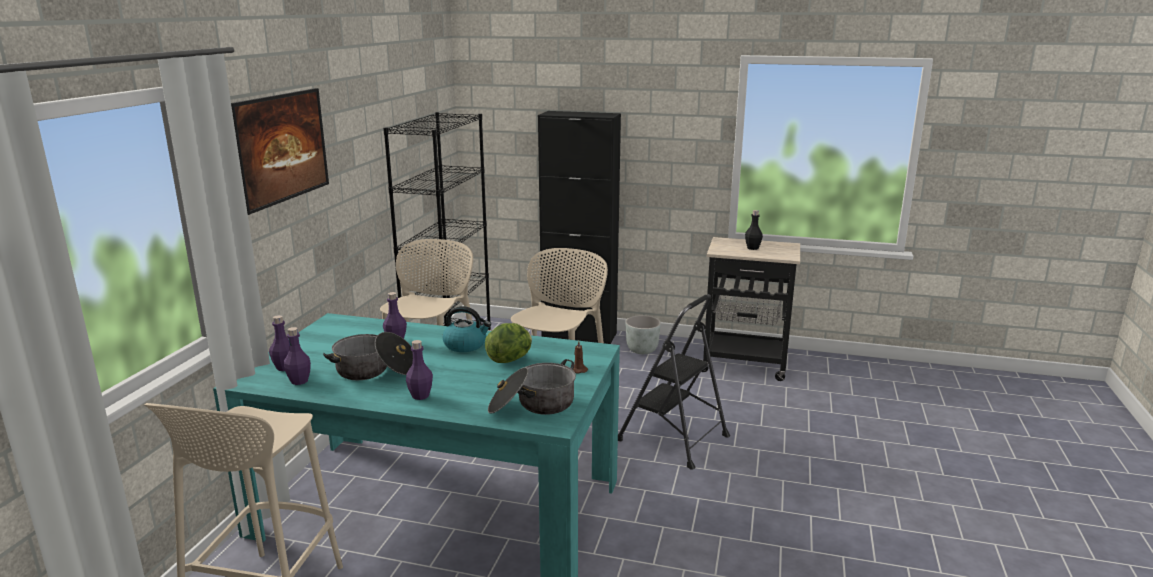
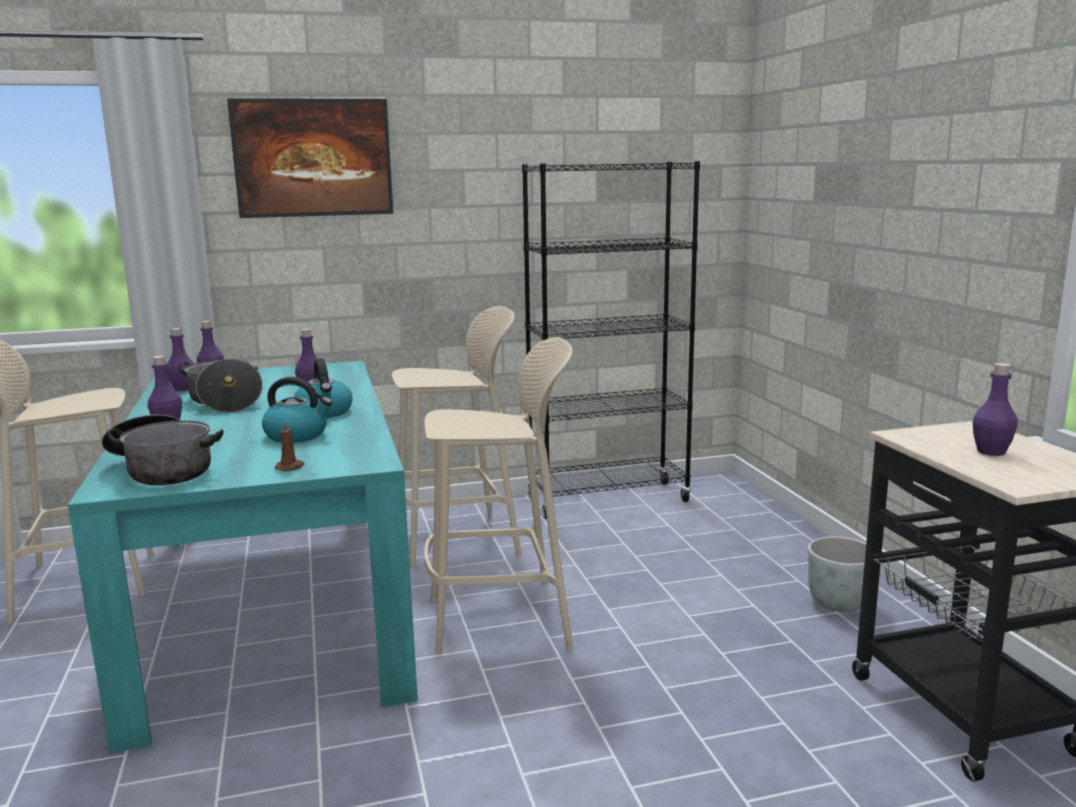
camera: 60 degrees right, 5 degrees down
lettuce [485,323,532,363] -> kettle [262,377,332,443]
black cabinet [538,111,621,344] -> none
black step ladder [618,294,730,470] -> none
black bottle [745,210,763,250] -> purple bottle [973,363,1018,456]

